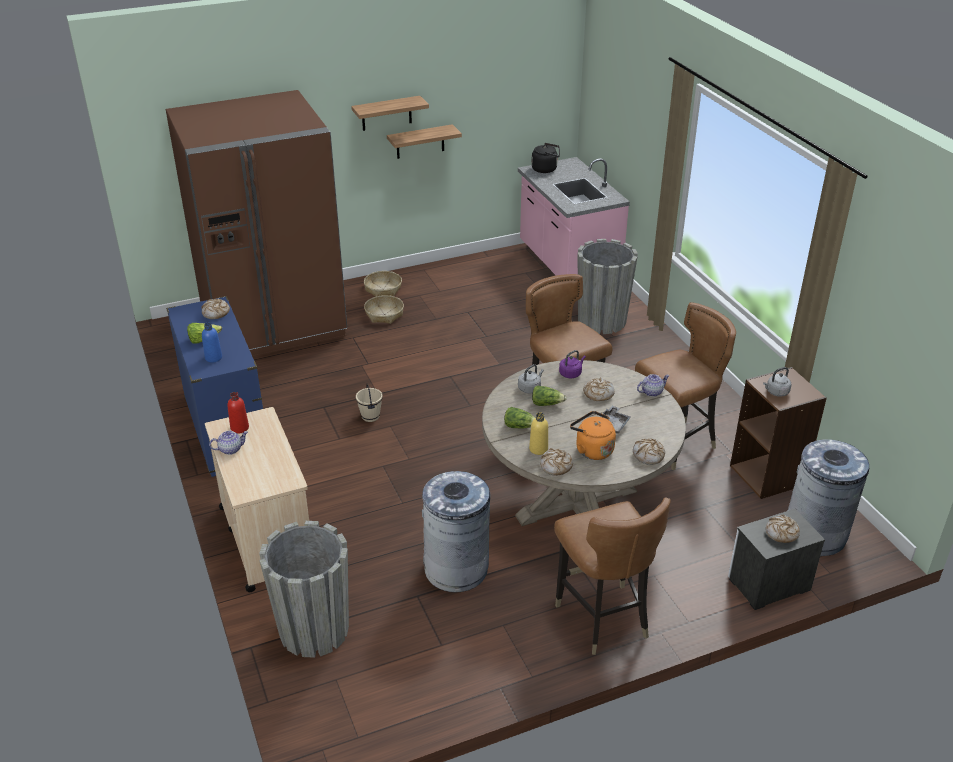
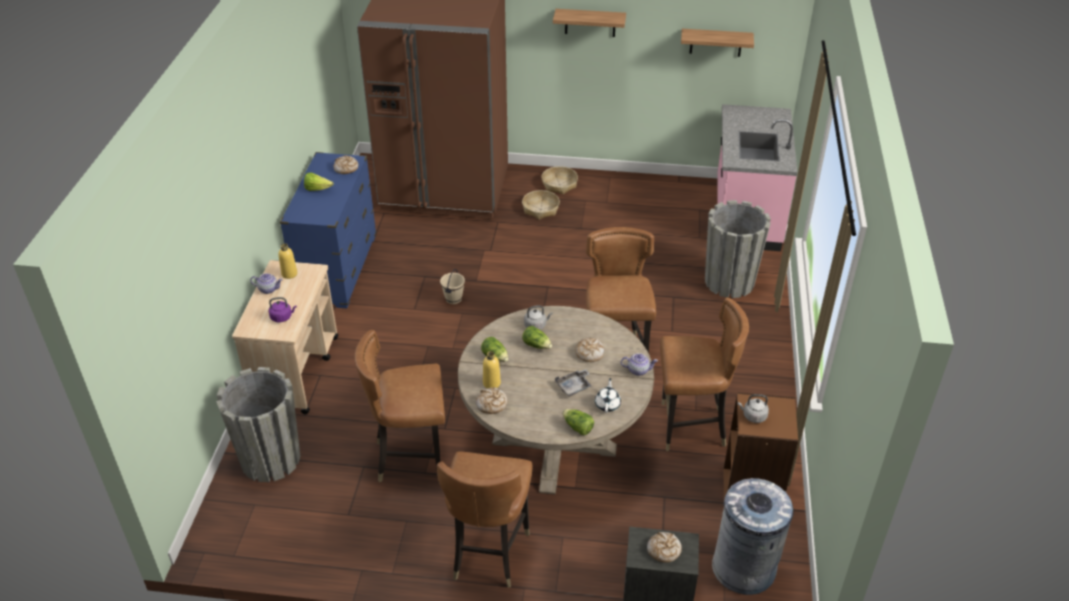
camera: 30 degrees right, 5 degrees up
blue bottle [202,323,222,362] -> none
red bottle [227,392,249,434] -> yellow bottle [278,243,297,279]
shelf [387,124,462,159] -> shelf moved to [681,29,754,57]
grey trash can [422,471,490,592] -> brown chair [355,330,445,482]
black kettle [532,143,560,173] -> none
purple kettle [559,350,586,378] -> purple kettle moved to [269,297,297,322]
orange kettle [570,411,616,460] -> none
bread [633,438,665,465] -> lettuce [562,409,594,435]
none -> white teapot [595,378,621,413]

